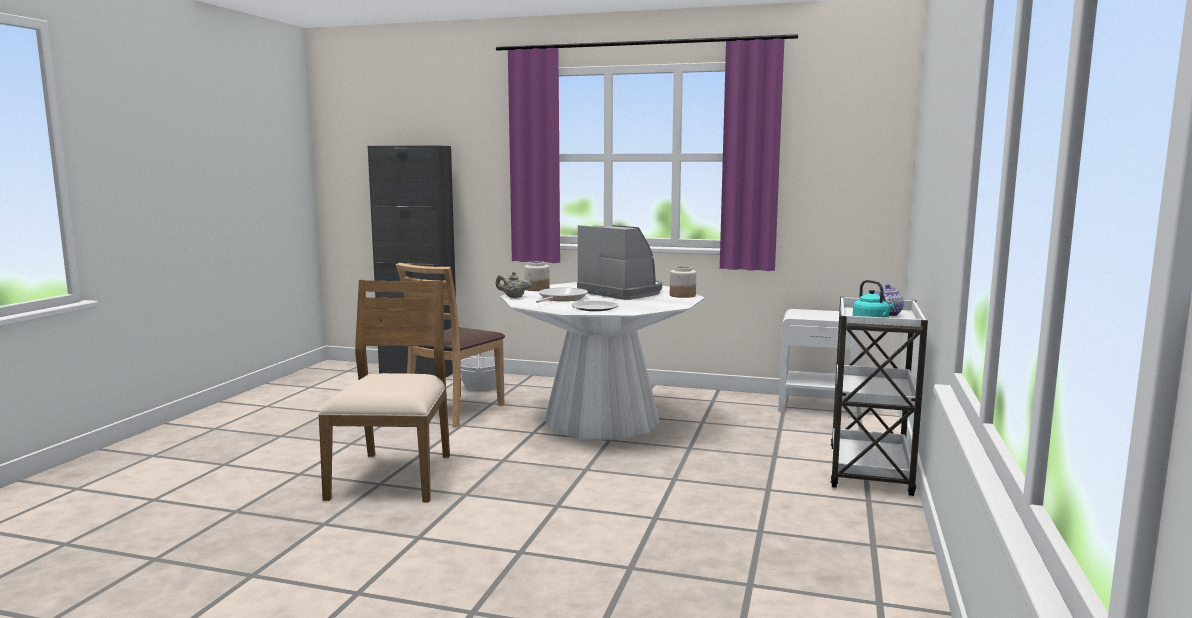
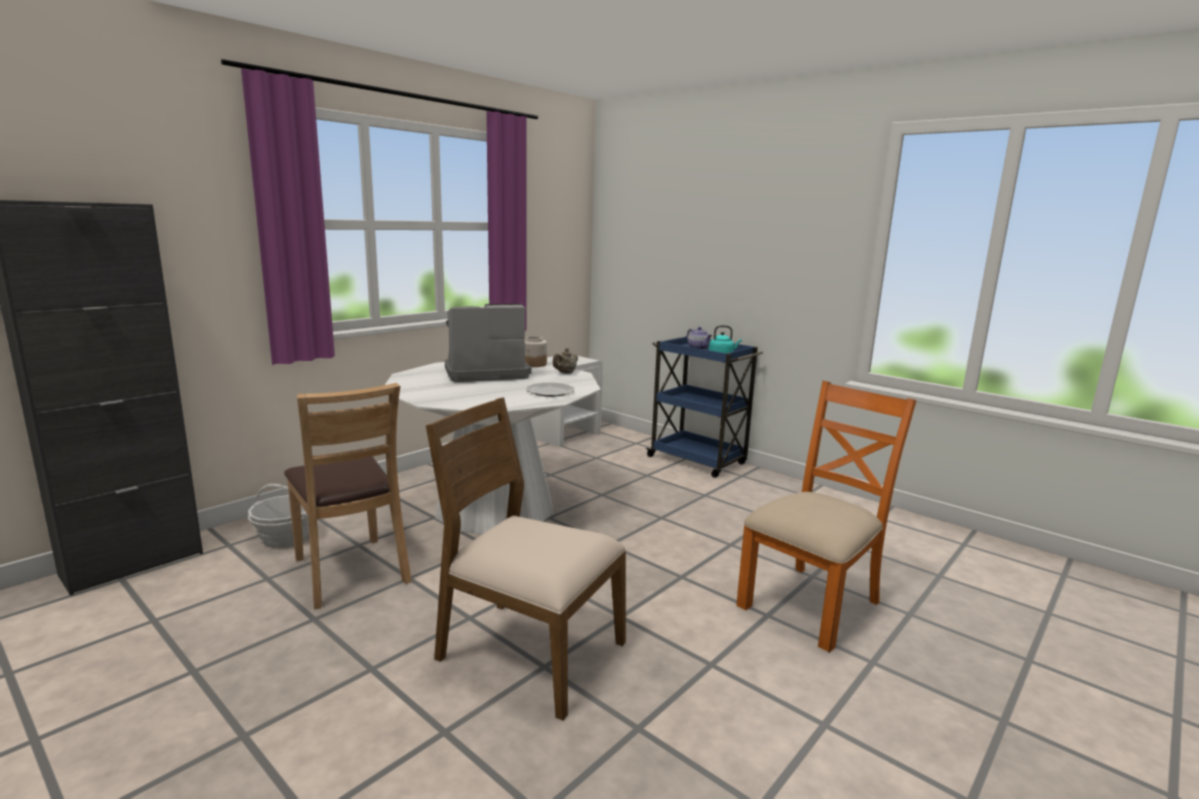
camera: 65 degrees left, 5 degrees up
beige teapot [496,272,531,298] -> beige teapot moved to [552,348,578,374]
jar [524,261,550,291] -> none
frying pan [536,288,588,303] -> none
white cart [831,297,928,496] -> blue cart [645,336,763,478]
none -> orange chair [736,381,916,653]

